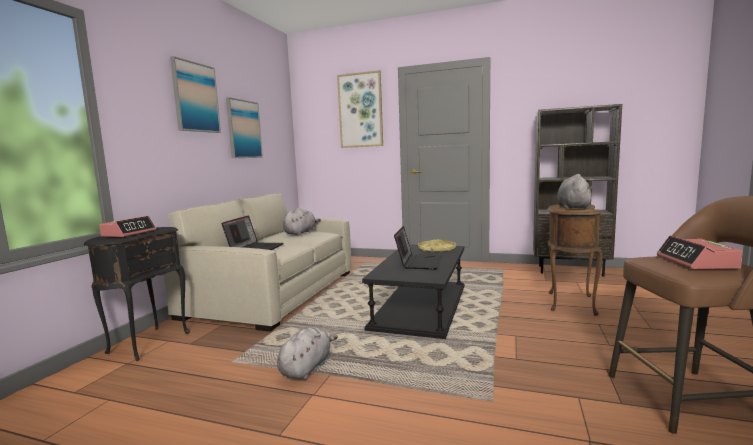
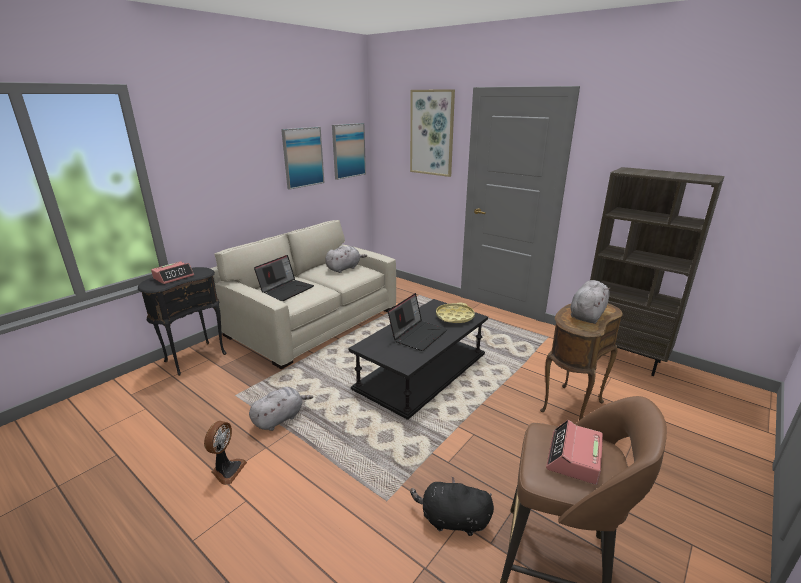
camera: 20 degrees right, 15 degrees up
picture [170,56,221,133] -> picture moved to [332,123,366,180]
none -> fan [204,421,247,485]
none -> black plush toy [410,476,494,536]

